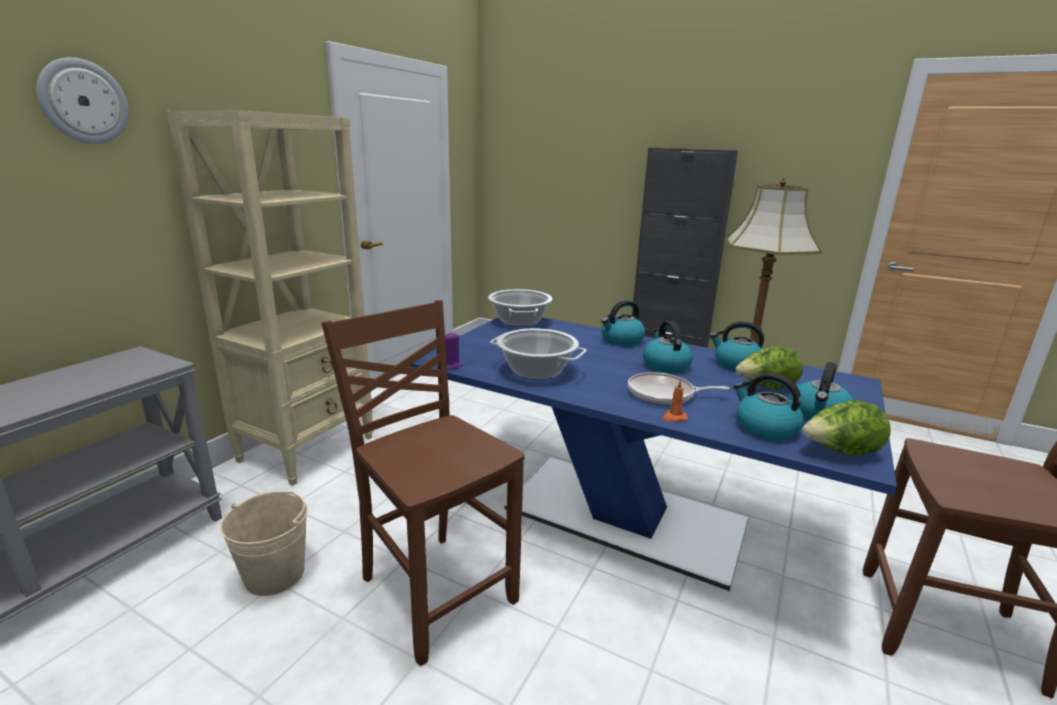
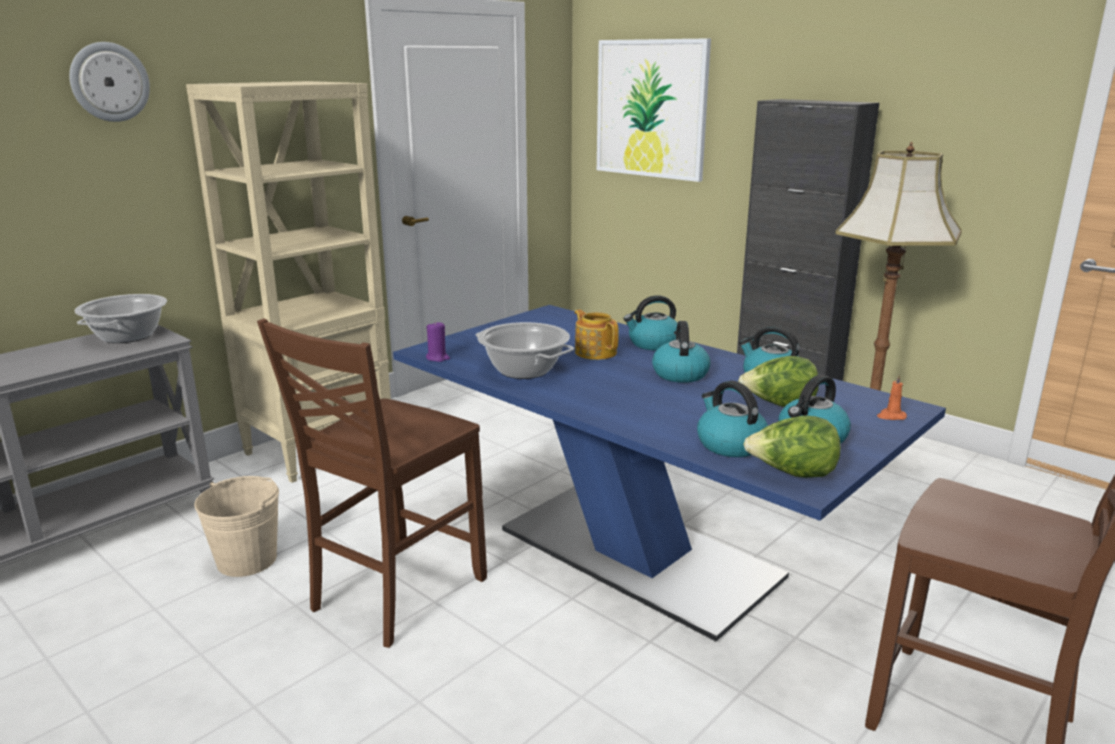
camera: 15 degrees right, 0 degrees up
brown chair [321,300,525,666] -> brown chair turned 120 degrees counterclockwise [257,318,487,648]
cooking pot [488,289,553,327] -> cooking pot moved to [75,294,167,343]
frying pan [628,372,730,405] -> none
orange candle [662,379,688,422] -> orange candle moved to [877,374,907,420]
none -> teapot [575,310,619,360]
none -> picture [597,38,711,182]

